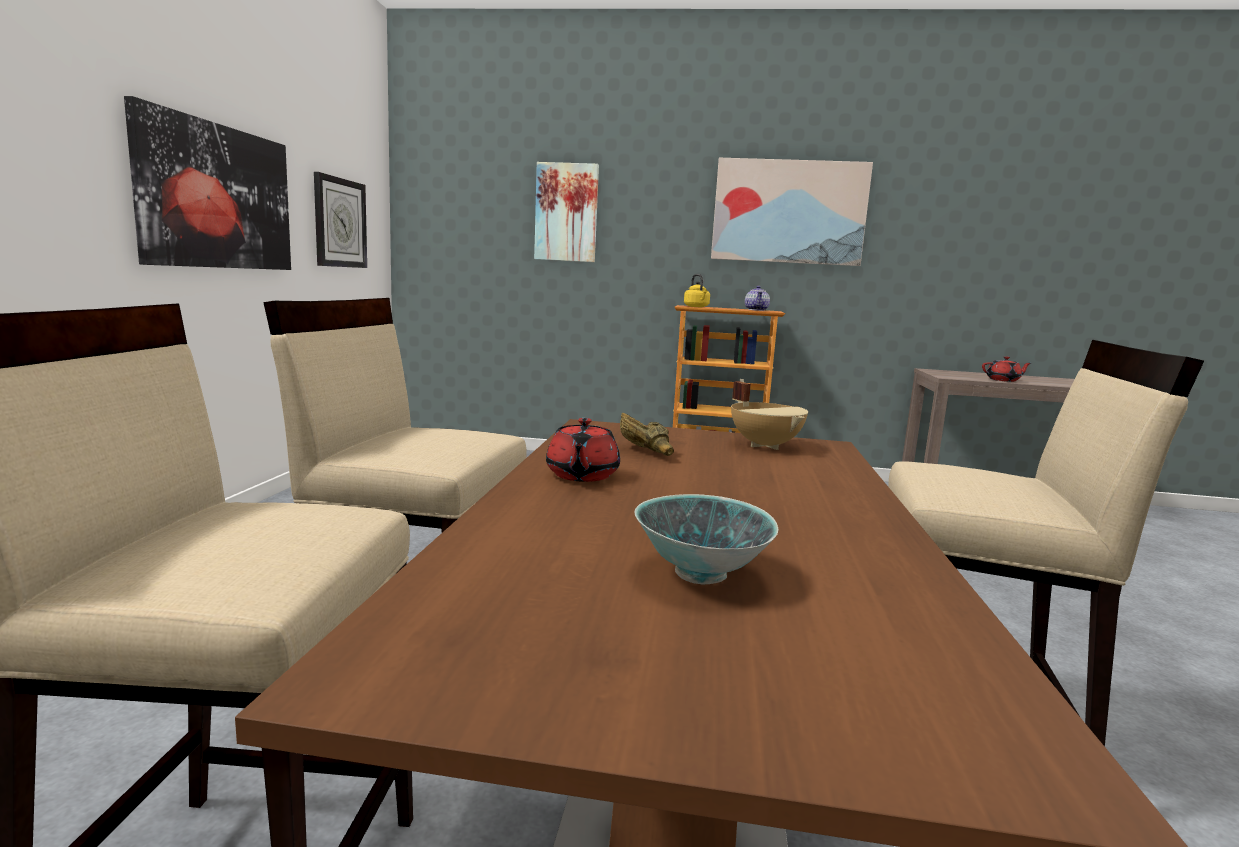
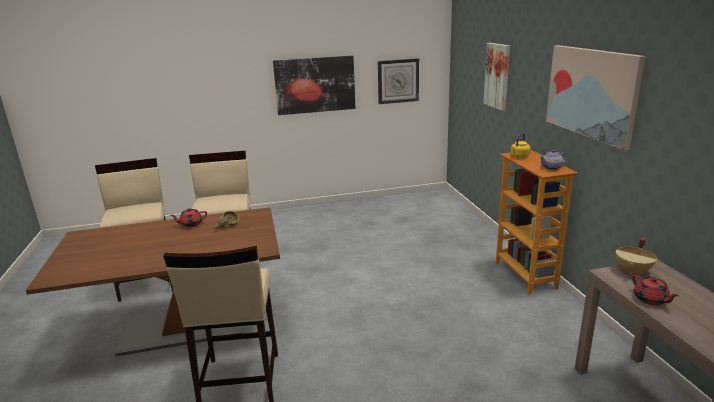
camera: 70 degrees right, 10 degrees up
bowl [634,494,778,585] -> none
beige cooking pot [731,381,808,450] -> beige cooking pot moved to [616,237,657,274]

